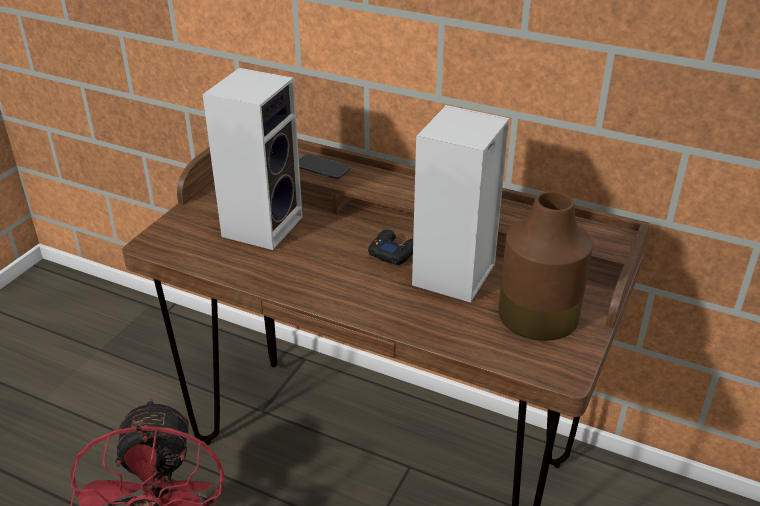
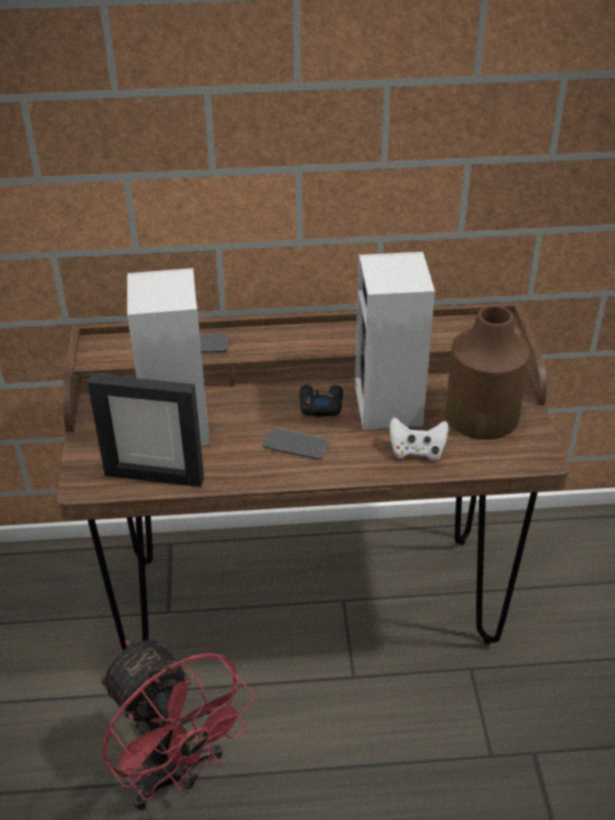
camera: 30 degrees left, 5 degrees up
none -> picture frame [87,374,204,487]
none -> phone [263,428,329,459]
none -> white game controller [389,417,449,460]

